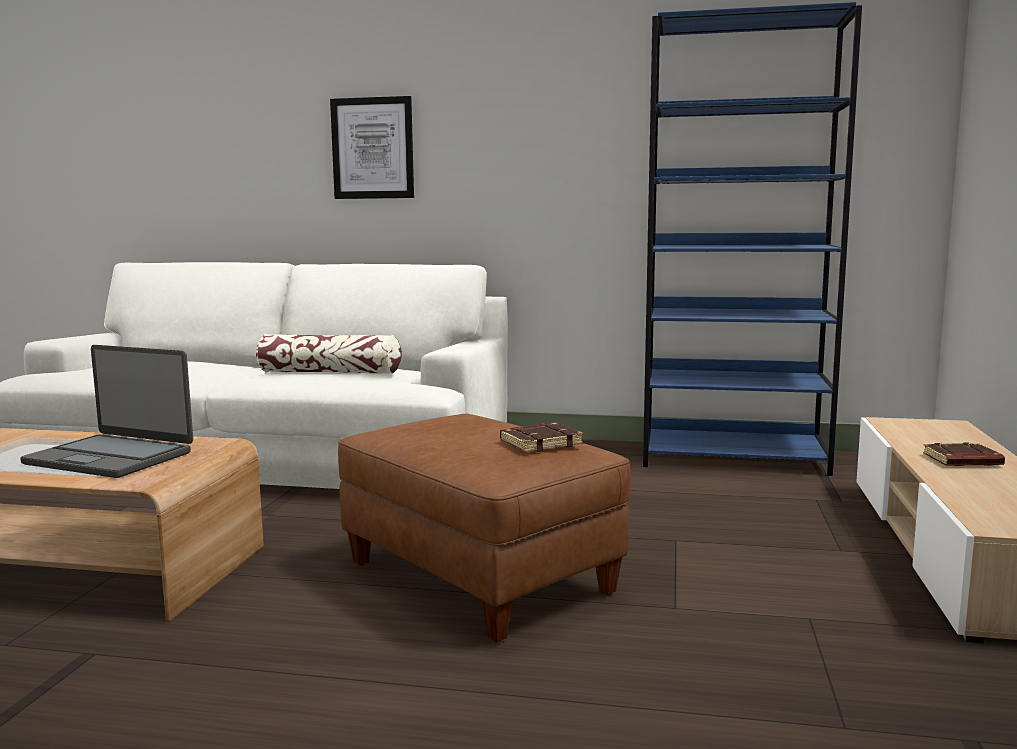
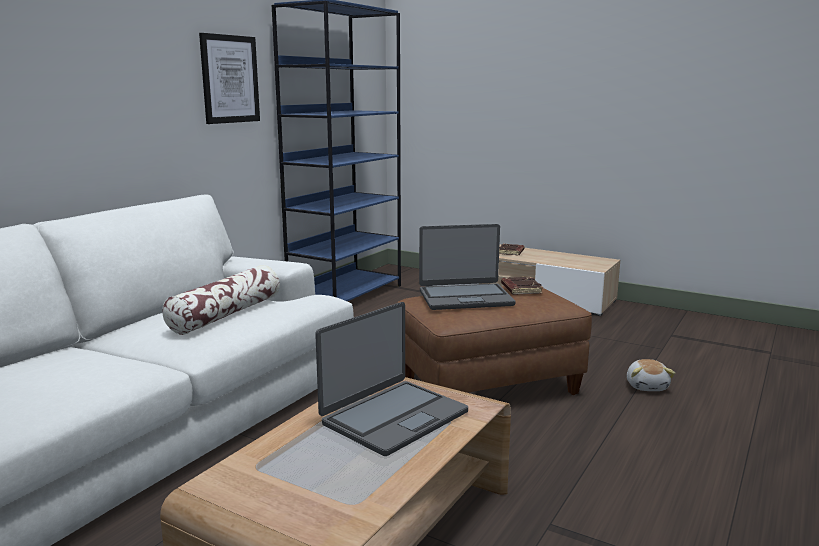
camera: 70 degrees left, 5 degrees up
picture [330,96,414,199] -> picture moved to [199,33,260,124]
none -> laptop [419,224,515,310]
none -> plush toy [627,359,675,391]

